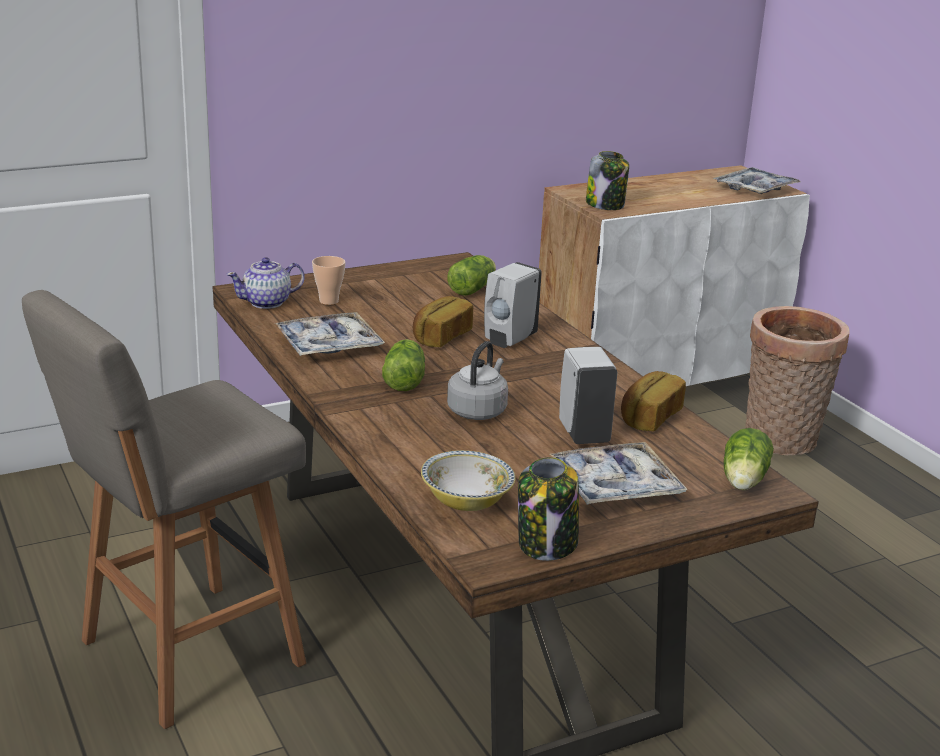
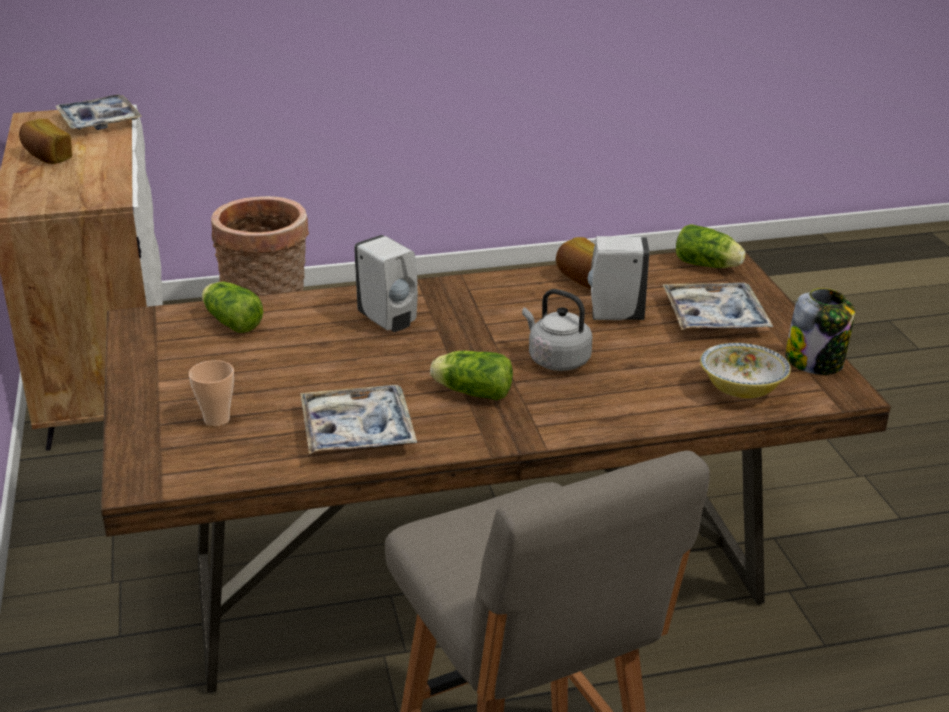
camera: 75 degrees left, 5 degrees up
teapot [226,257,305,309] -> none
bread [413,296,473,347] -> bread moved to [19,119,72,164]
jar [586,151,629,210] -> none

